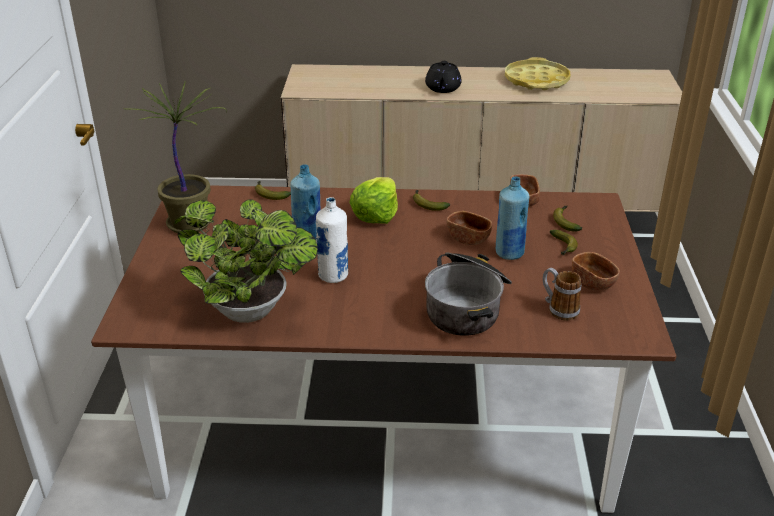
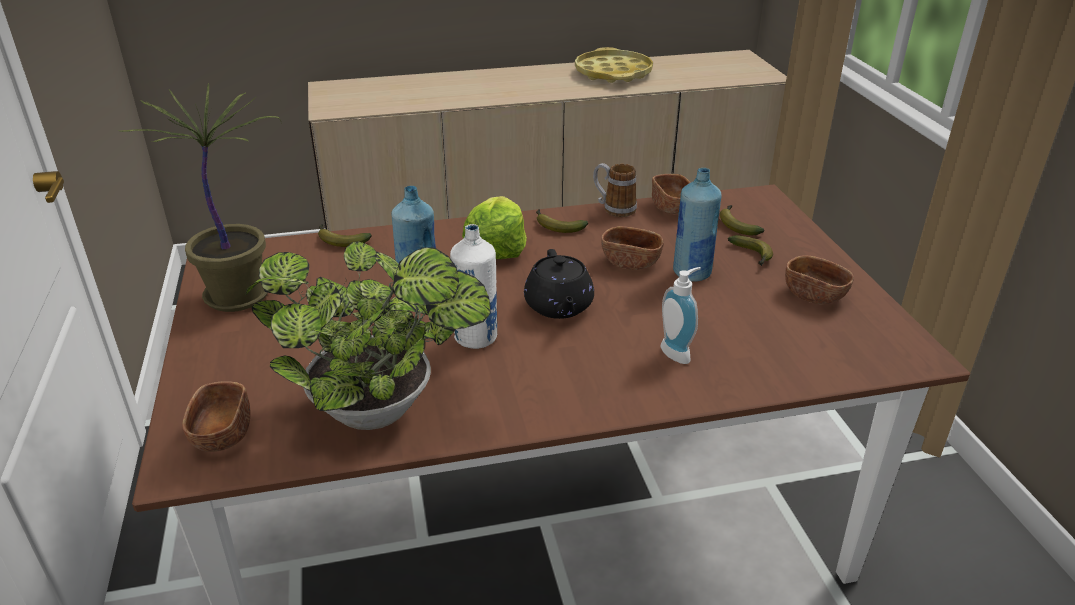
camera: 15 degrees left, 0 degrees up
black teapot [425,61,462,93] -> black teapot moved to [524,249,594,319]
cooking pot [425,252,512,336] -> soap dispenser [661,267,701,364]
mug [543,268,581,321] -> mug moved to [593,163,637,217]
none -> brown bowl [182,381,251,452]

